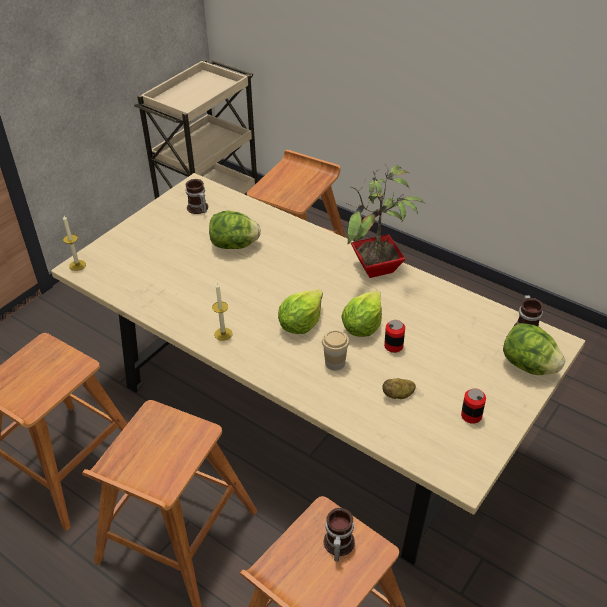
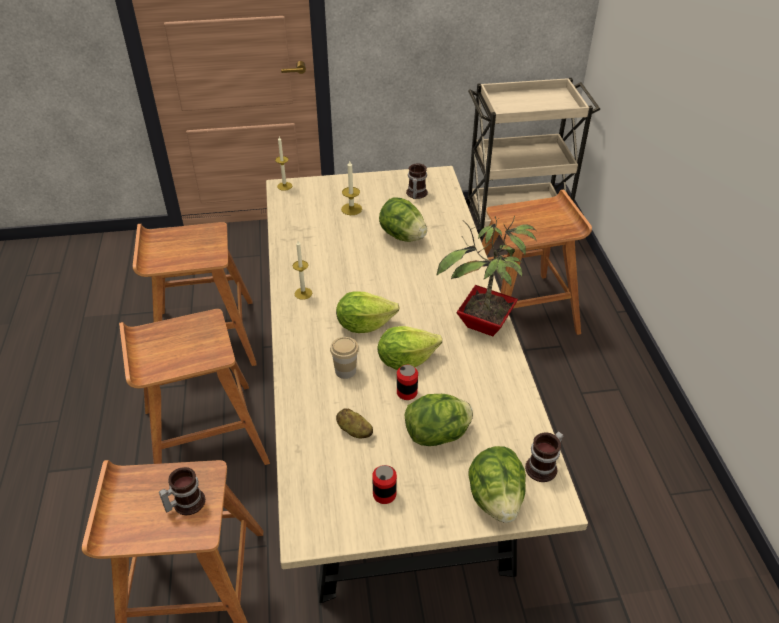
camera: 45 degrees right, 0 degrees up
none -> candle [341,161,362,215]
none -> lettuce [405,394,473,446]

